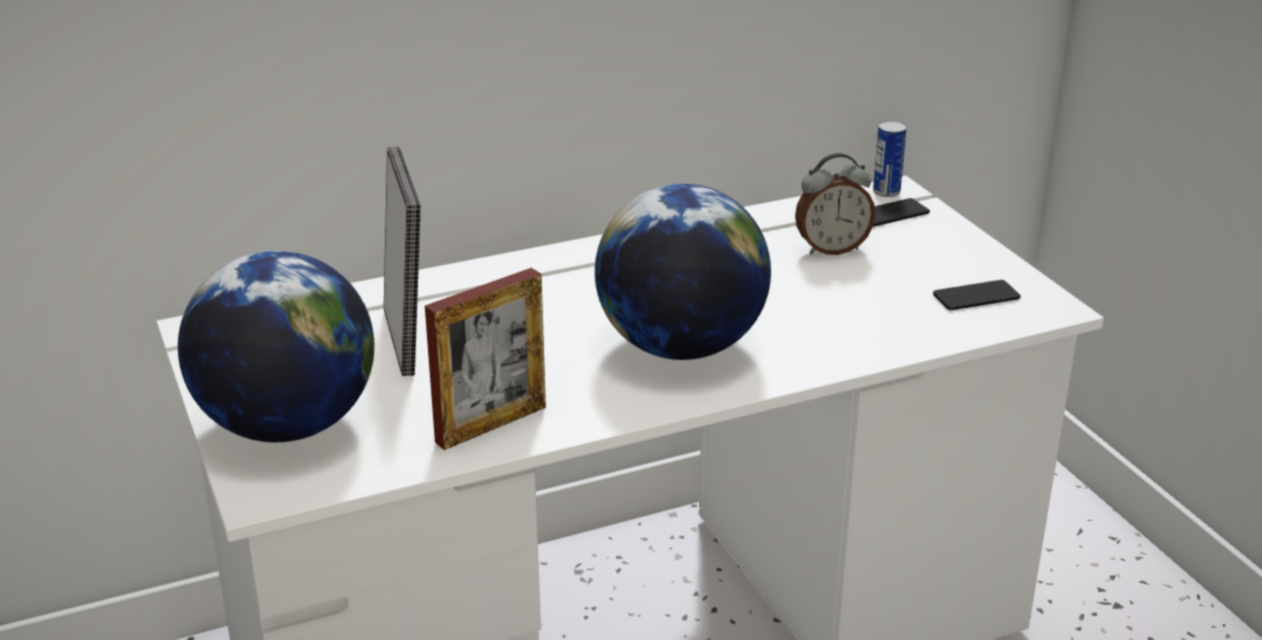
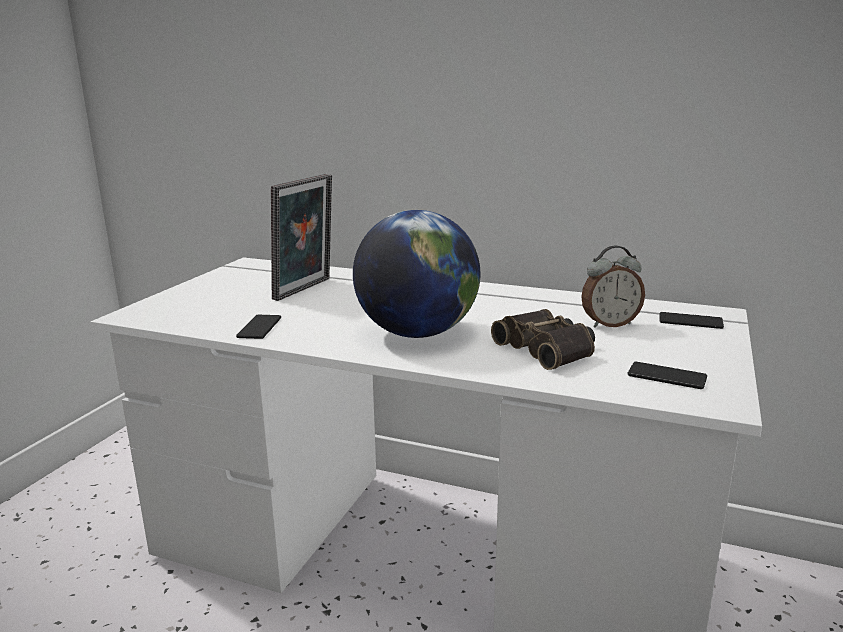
camera: 45 degrees right, 10 degrees down
globe [178,251,374,443] -> none
picture frame [425,268,546,450] -> phone [236,315,281,339]
alarm clock [795,153,876,255] -> alarm clock turned 45 degrees counterclockwise [581,246,645,328]
can [873,121,907,197] -> none
none -> binoculars [491,309,595,370]

